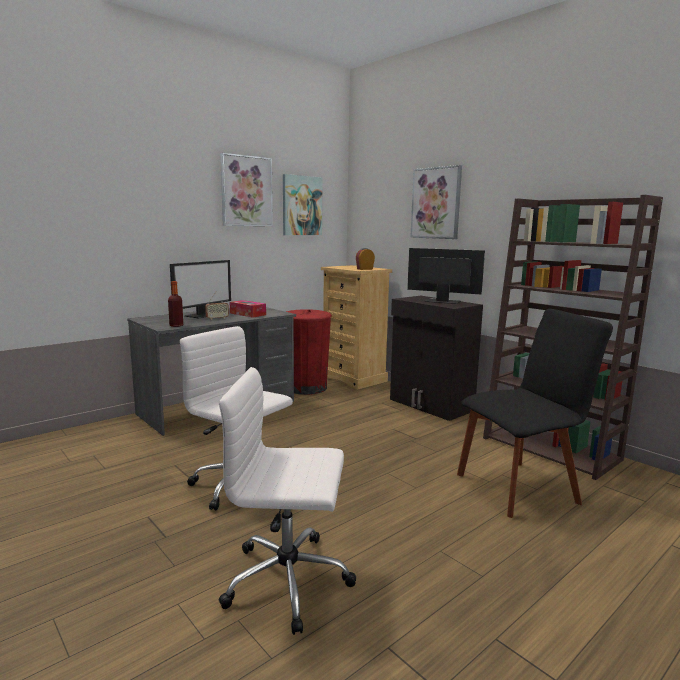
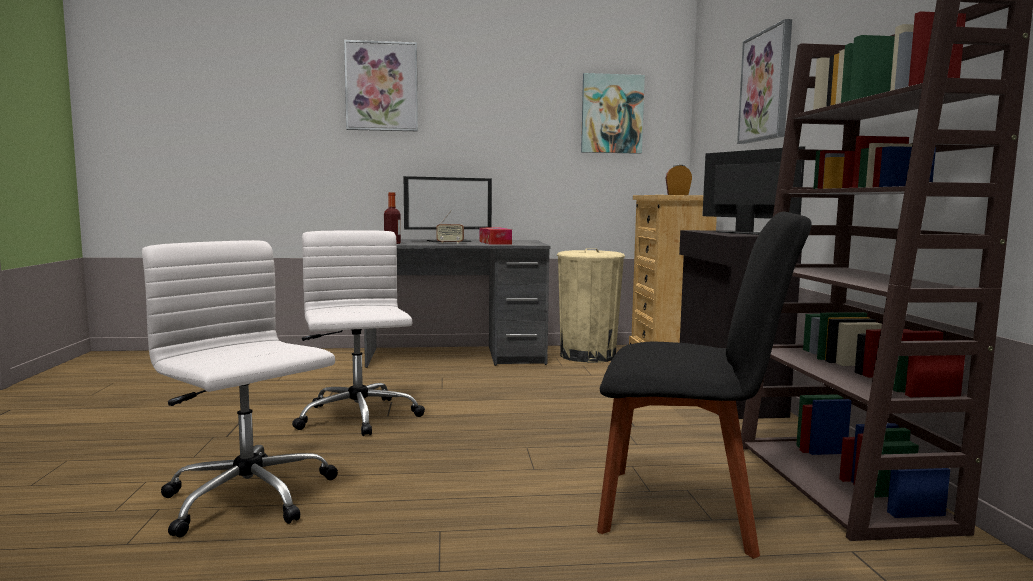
camera: 35 degrees right, 5 degrees down
picture [220,153,273,226] -> picture moved to [344,40,418,131]
red trash can [286,309,332,395] -> beige trash can [557,248,625,363]

